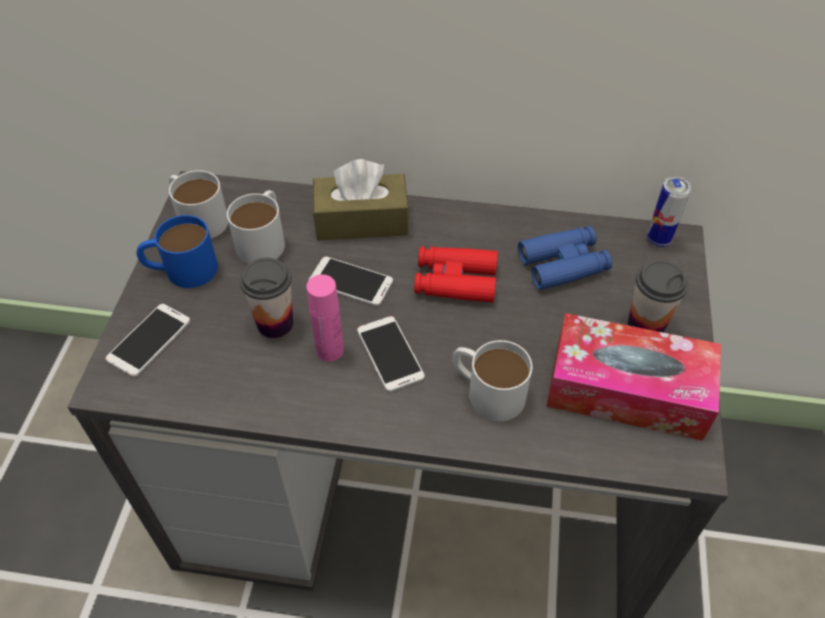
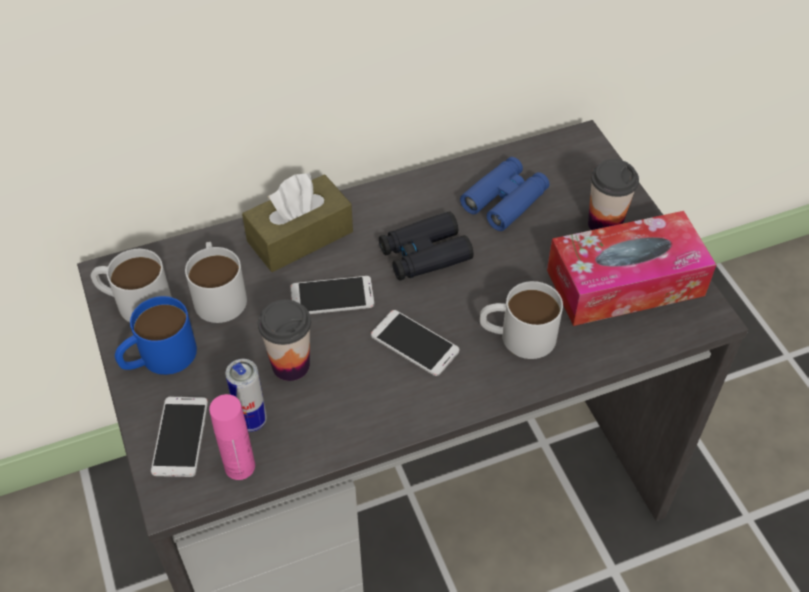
camera: 30 degrees left, 0 degrees up
pink bottle [307,274,344,361] -> pink bottle moved to [209,394,255,480]
red binoculars [414,247,498,302] -> black binoculars [379,211,474,281]
can [647,176,691,247] -> can moved to [226,359,267,432]

